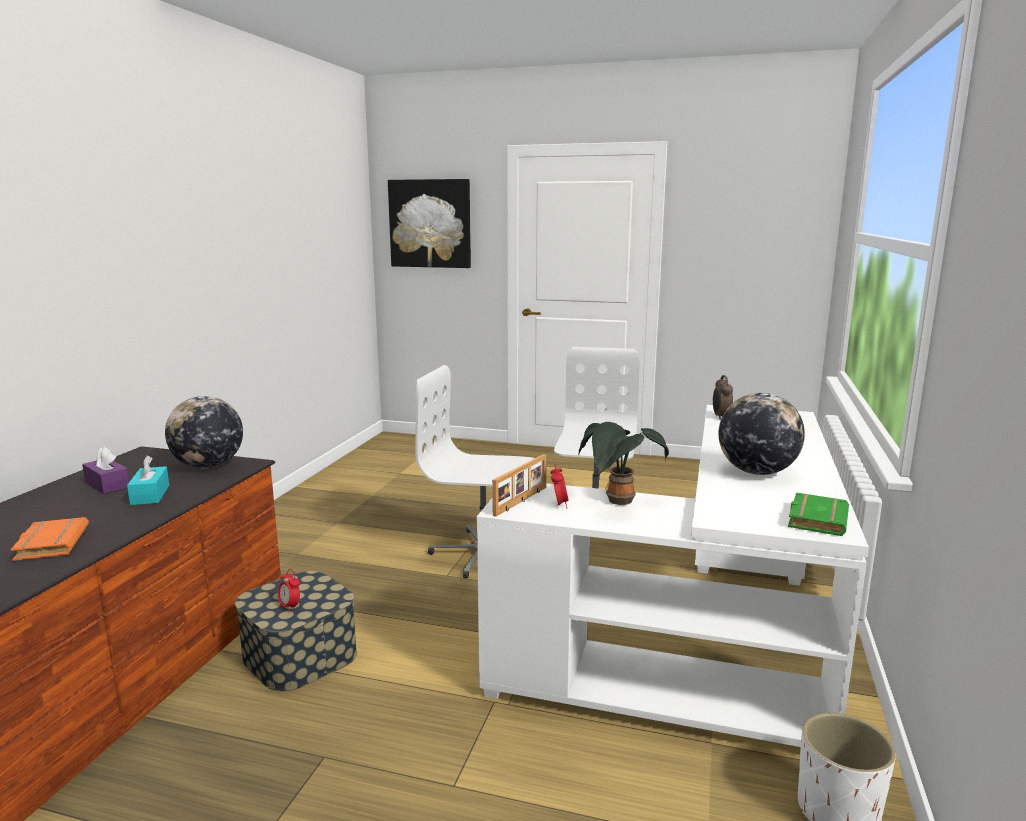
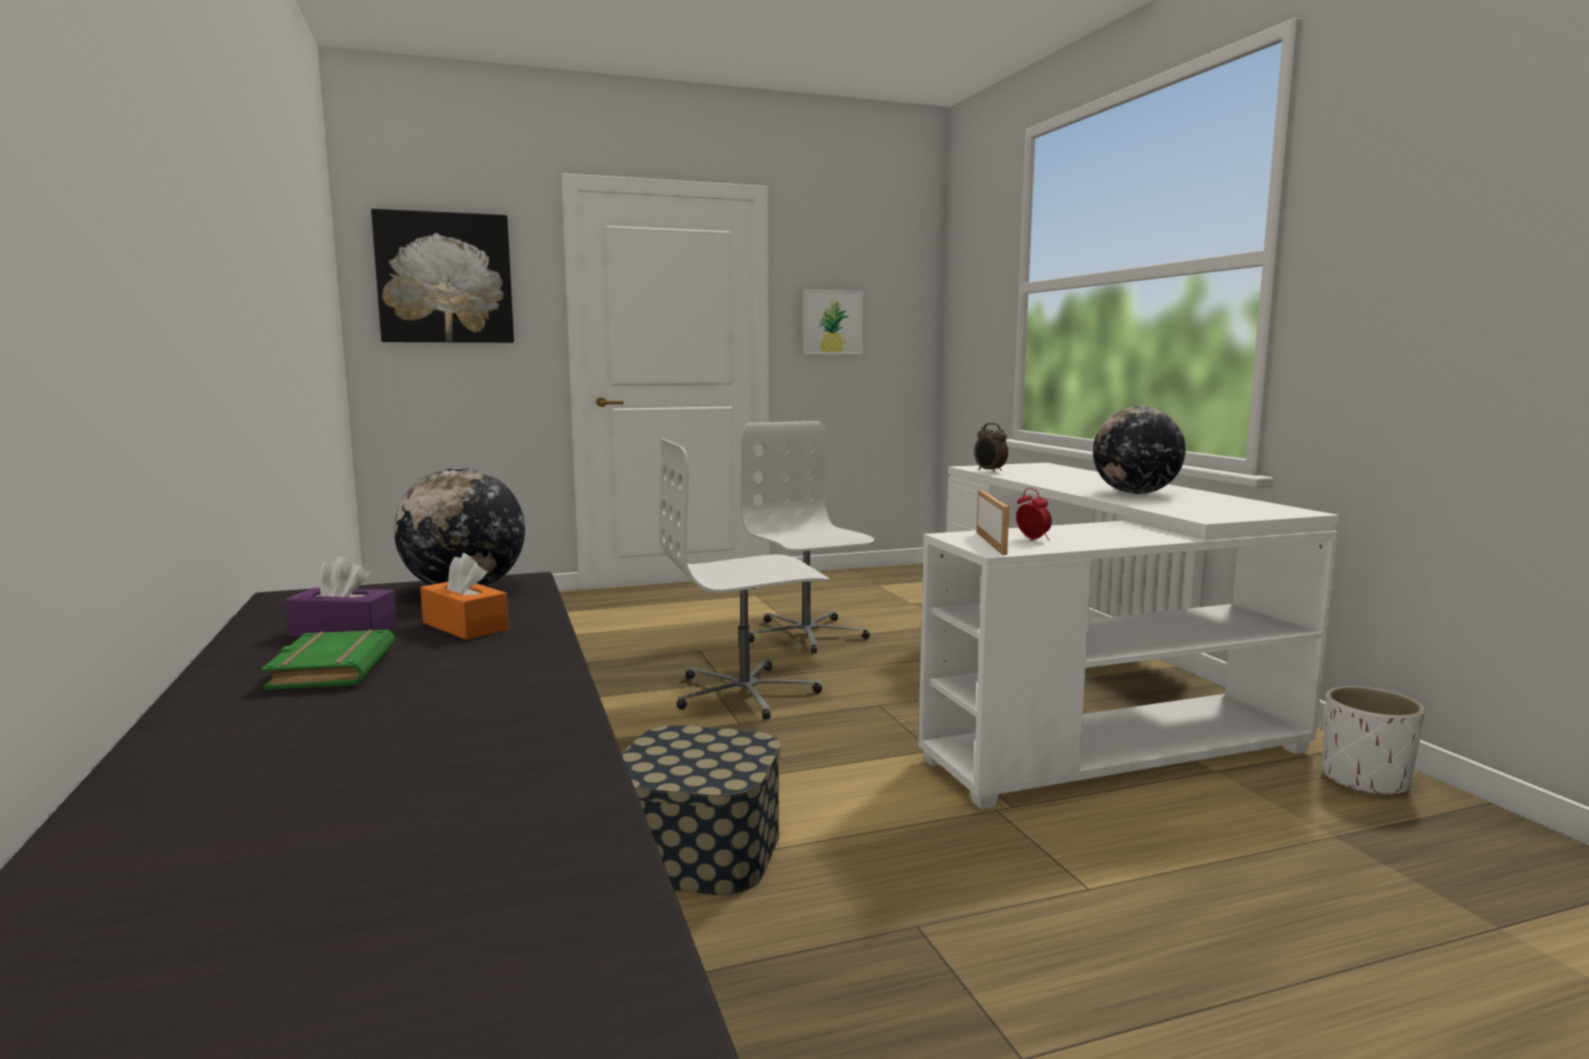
camera: 35 degrees left, 5 degrees down
orange book [11,517,89,561] -> none
turquoise tissue box [127,455,169,505] -> orange tissue box [420,553,509,640]
alarm clock [278,569,300,613] -> none
potted plant [579,422,669,505] -> none
green book [788,493,849,536] -> green book moved to [261,630,395,690]
none -> picture [803,289,863,354]

